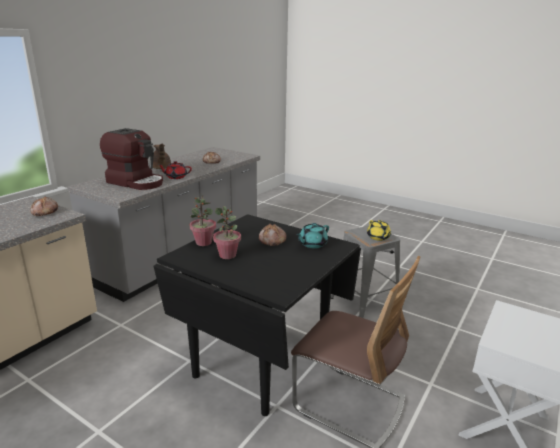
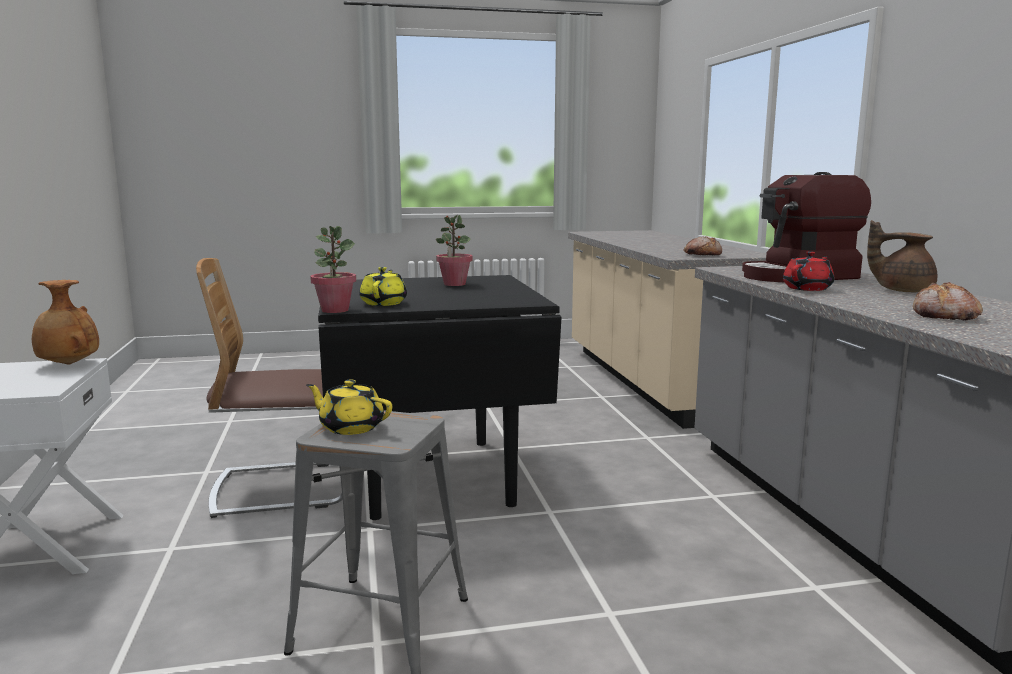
camera: 135 degrees right, 10 degrees down
potted plant [190,196,216,246] -> potted plant moved to [310,226,356,313]
bread [259,224,286,246] -> none
turquoise teapot [296,223,329,248] -> yellow teapot [360,267,407,306]
none -> brown vase [32,280,99,365]

